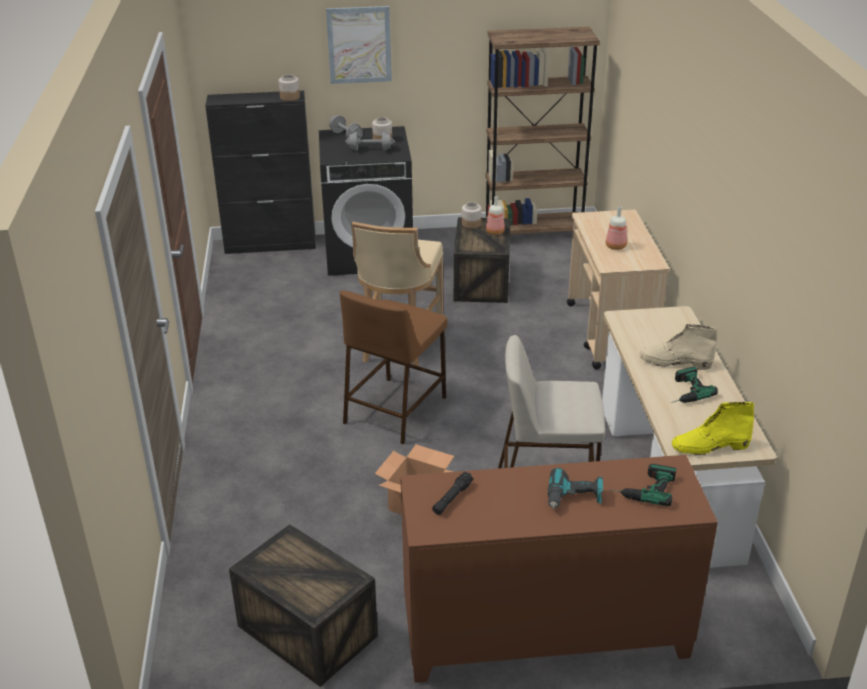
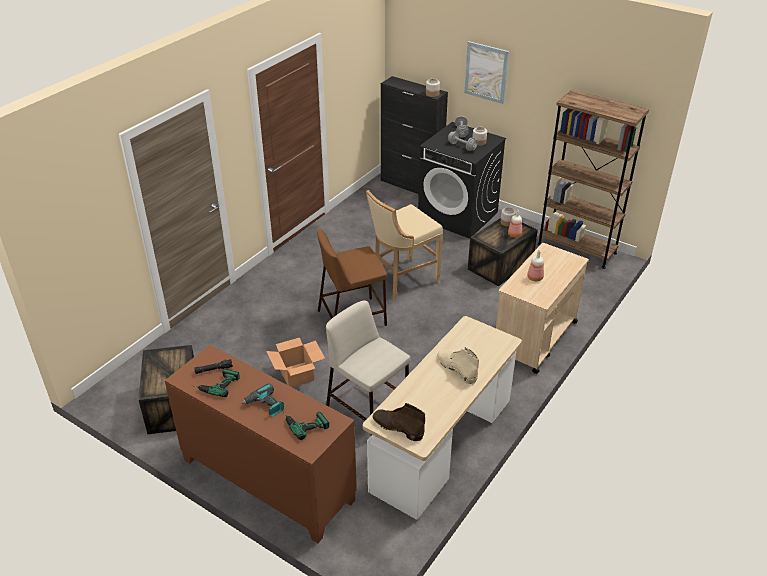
camera: 40 degrees right, 5 degrees up
power drill [671,367,718,403] -> power drill moved to [192,369,240,397]
yellow boot [672,402,754,455] -> brown boot [373,403,425,441]

